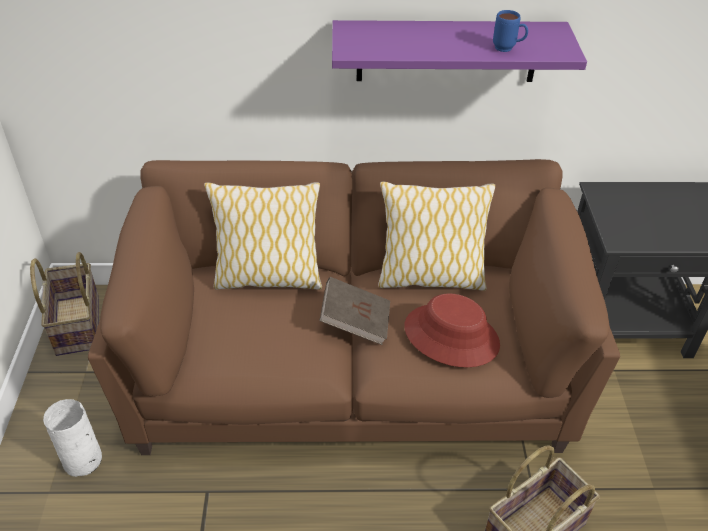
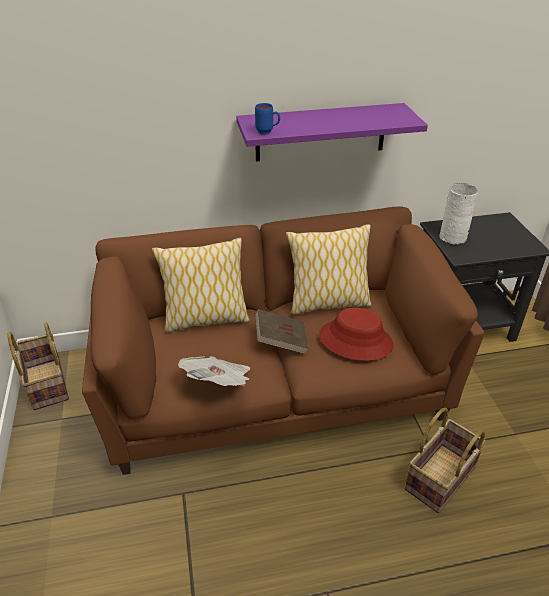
camera: 10 degrees left, 5 degrees down
white vase [43,399,102,477] -> white vase moved to [439,183,478,245]
blue mug [493,10,528,52] -> blue mug moved to [255,103,280,135]
none -> newspaper [178,356,250,386]

